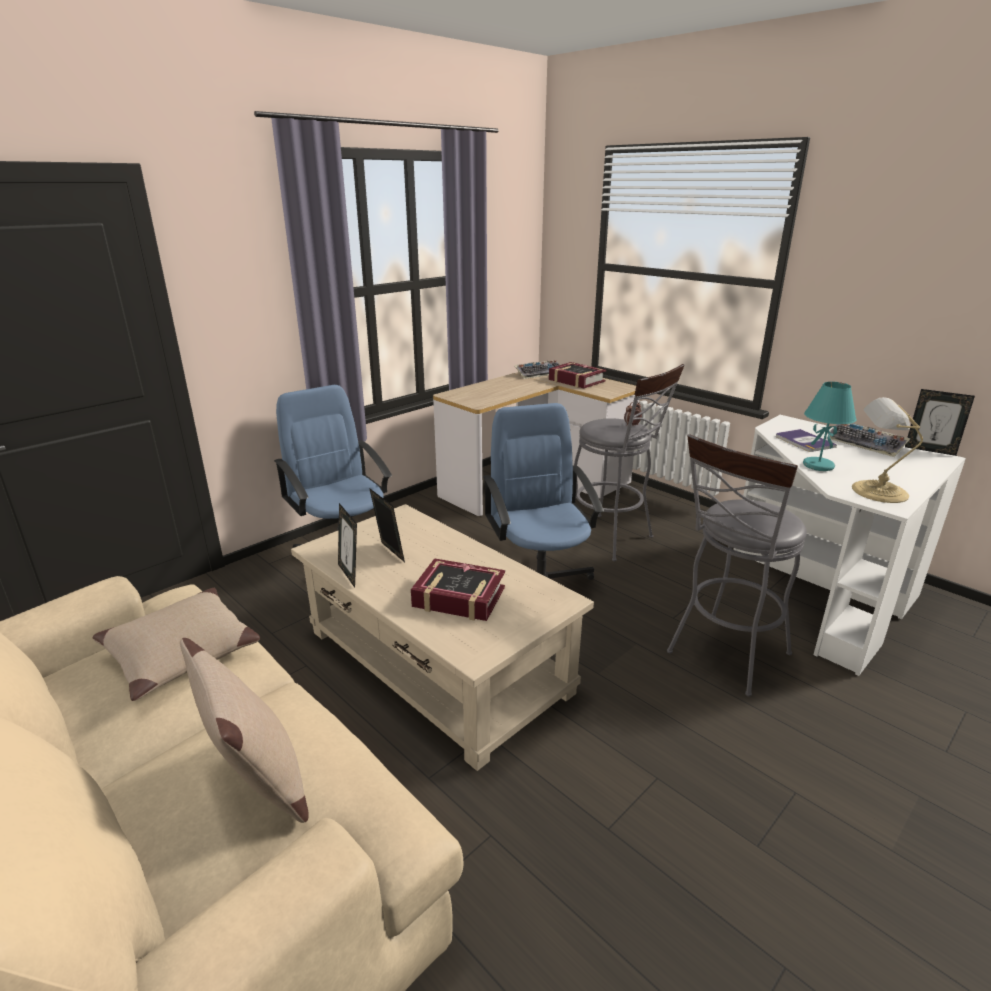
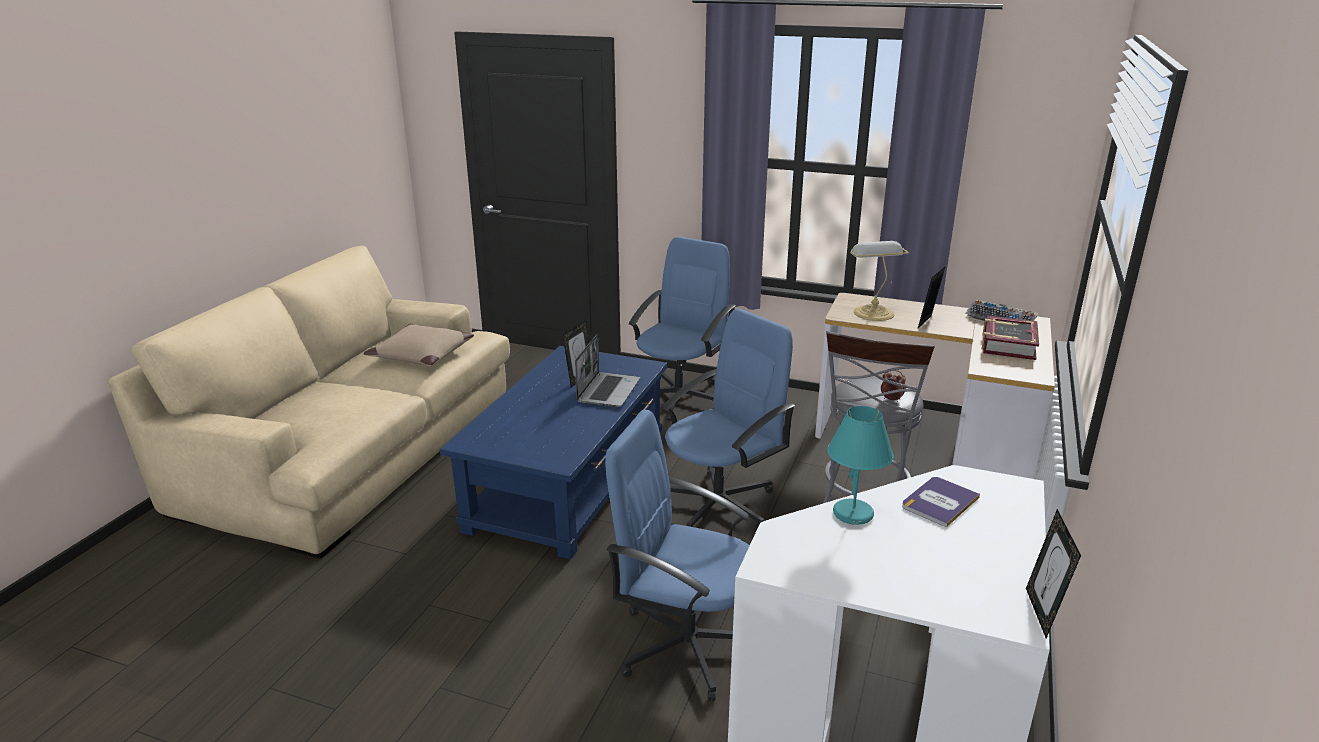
camera: 65 degrees right, 0 degrees up
beige pillow [180,638,309,823] -> none
beige coffee table [291,504,594,771] -> blue coffee table [440,346,667,560]
picture frame [338,503,357,588] -> picture frame moved to [918,266,946,328]
book [411,558,505,621] -> none
grey stool [667,434,807,697] -> blue office chair [605,410,750,701]
keyboard [827,423,910,457] -> none
table lamp [852,397,923,503] -> table lamp moved to [850,241,909,321]
none -> laptop [575,334,640,407]

